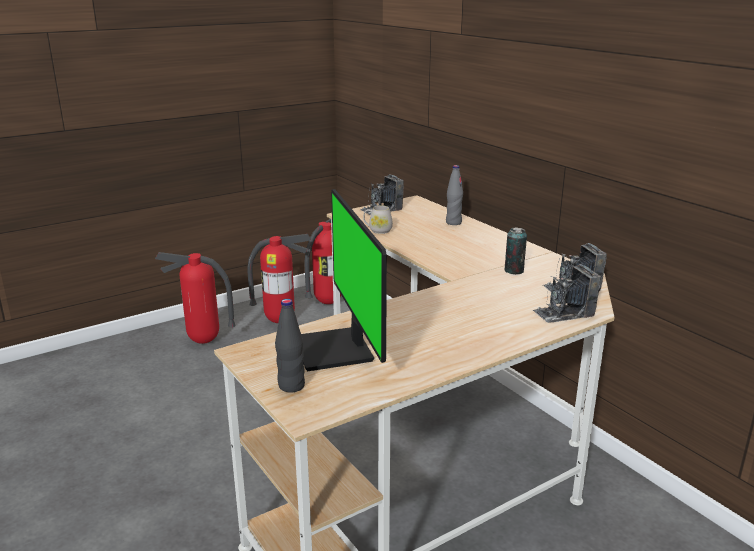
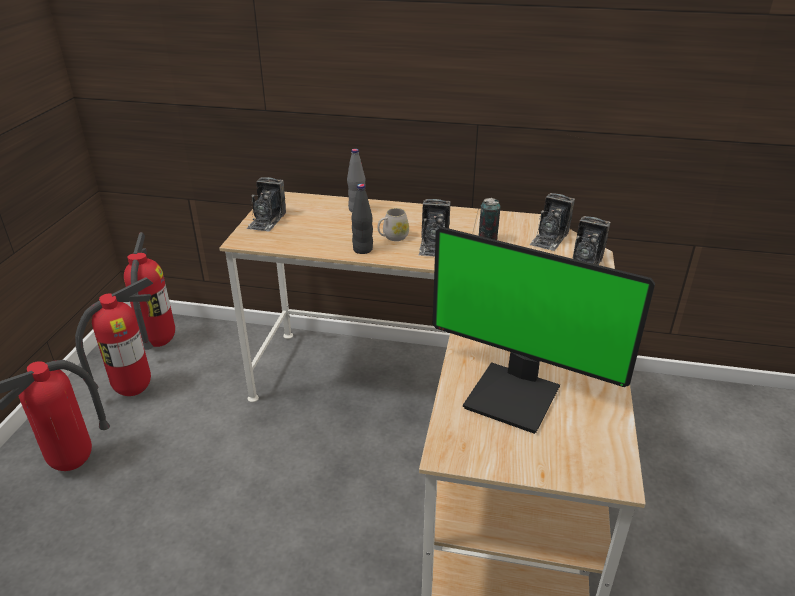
camera: 45 degrees left, 10 degrees up
black bottle [275,299,305,392] -> black bottle moved to [352,184,373,254]
white mug [363,205,393,234] -> white mug moved to [377,208,409,241]
none -> camera [419,199,451,256]

